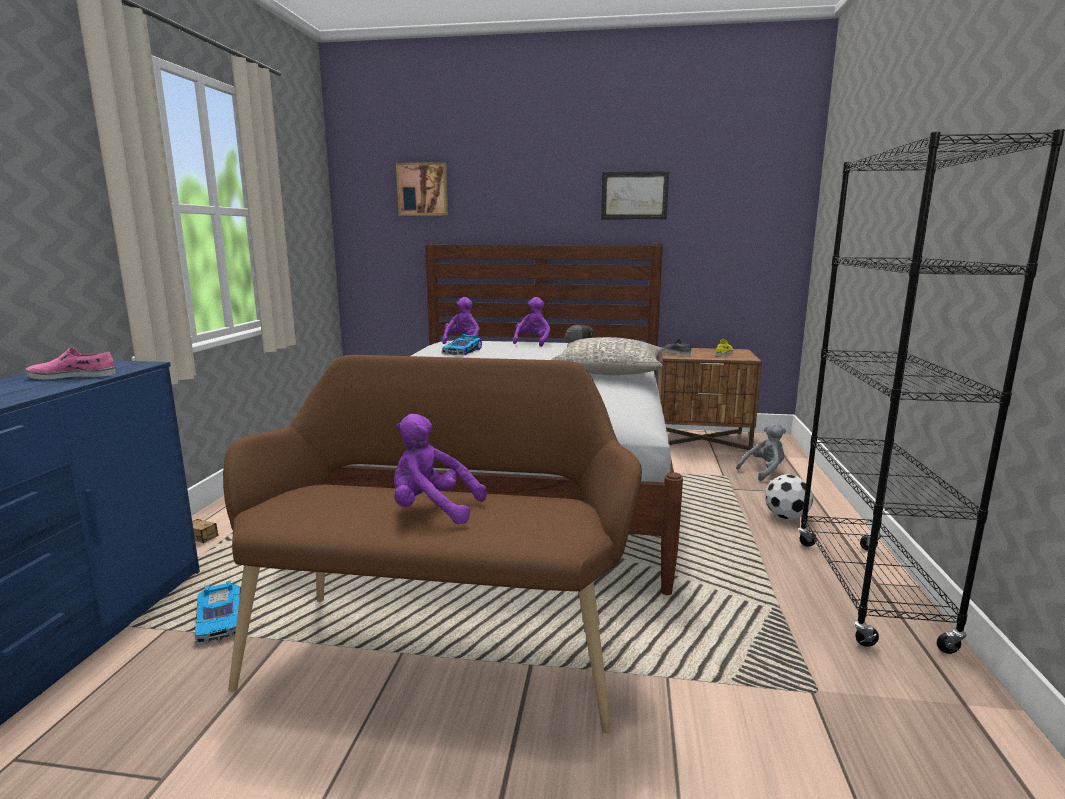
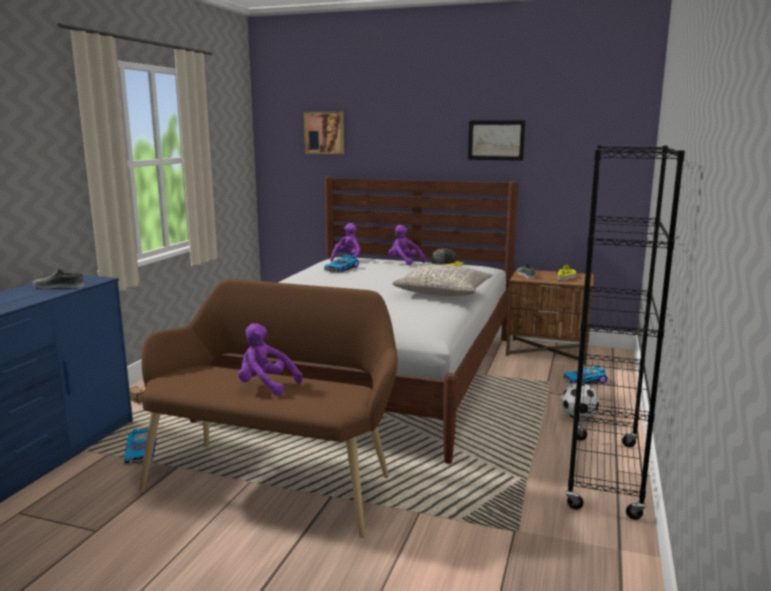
camera: 10 degrees right, 0 degrees up
pink shoe [26,348,116,380] -> grey shoe [33,269,84,289]
purple plush toy [513,297,551,347] -> purple plush toy turned 75 degrees counterclockwise [388,225,426,265]
grey plush toy [736,423,786,481] -> toy car [563,366,608,385]

